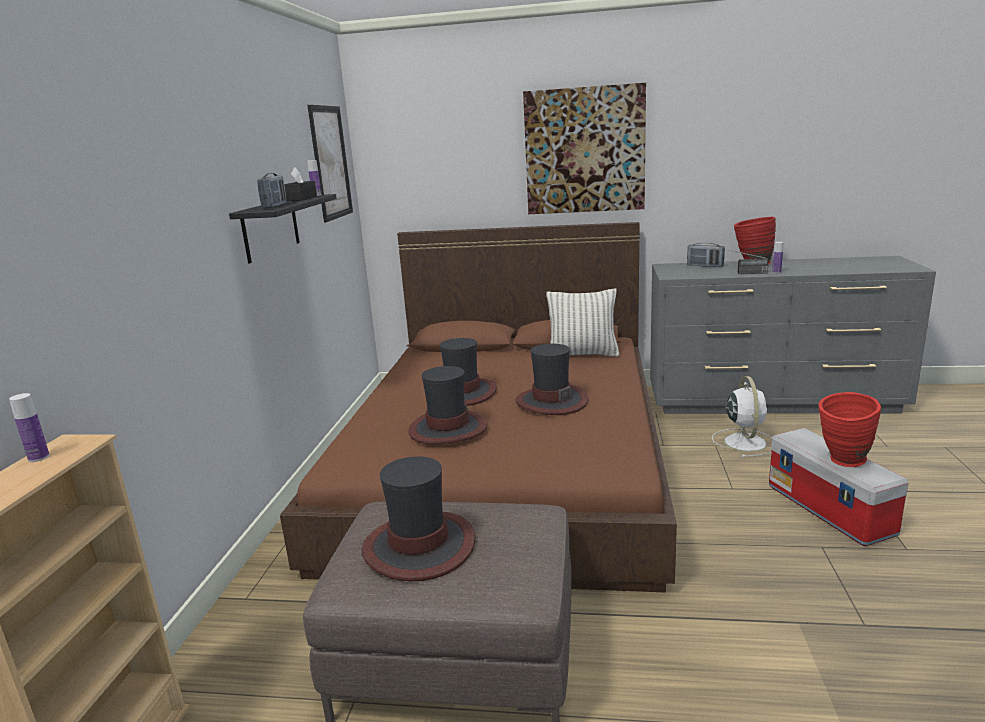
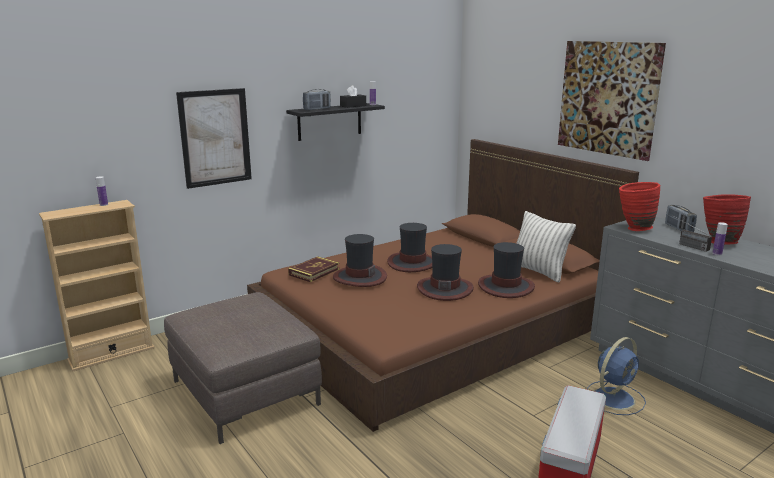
camera: 45 degrees right, 0 degrees up
picture [307,105,353,222] -> picture moved to [176,88,252,189]
hat [362,456,475,581] -> hat moved to [478,242,535,298]
white fan [712,376,772,458] -> blue fan [587,337,646,415]
red vase [819,392,881,467] -> red vase moved to [619,182,660,231]
none -> book [288,256,339,282]

